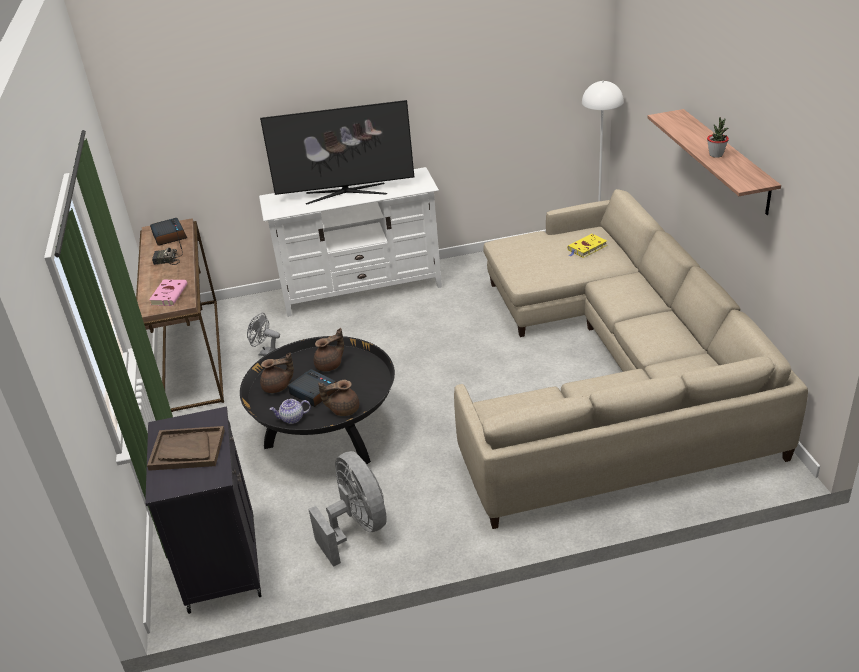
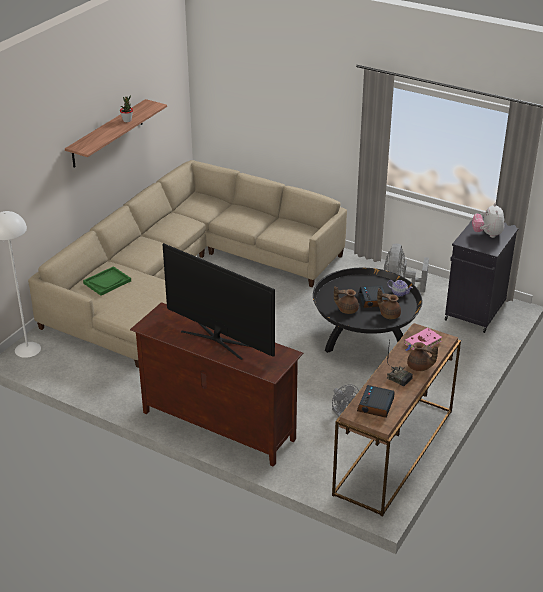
camera: 140 degrees left, 0 degrees up
brown tray [147,426,225,471] -> plush toy [472,203,504,238]
white tv stand [259,167,442,317] -> brown tv stand [130,302,304,467]
brown teapot [318,380,359,416] -> brown teapot moved to [407,342,438,371]
yellow book [567,234,607,258] -> green tray [83,266,131,296]

